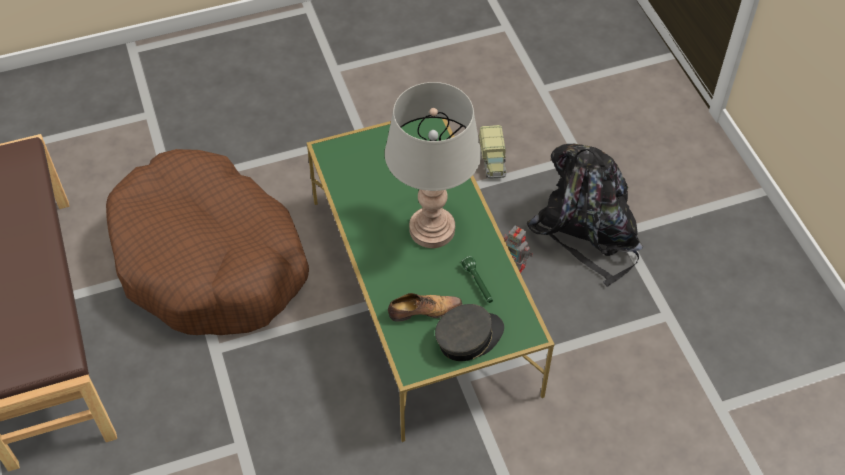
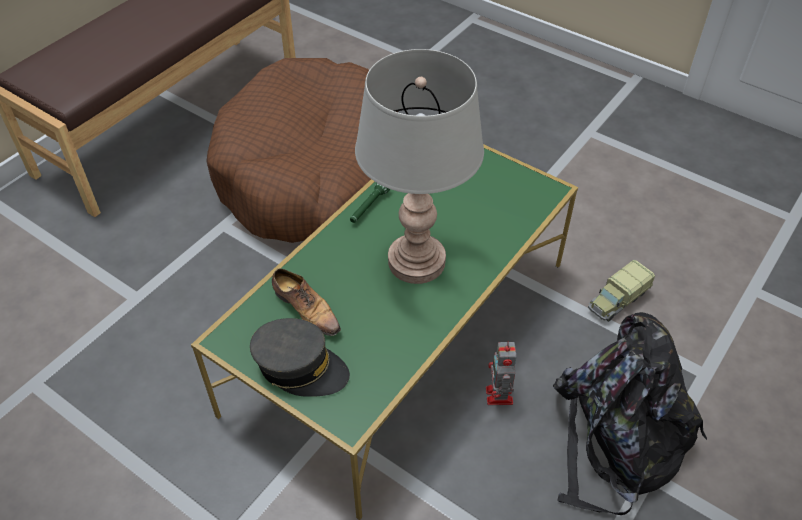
camera: 55 degrees right, 5 degrees down
green flashlight [461,256,493,303] -> green flashlight moved to [350,183,390,223]

